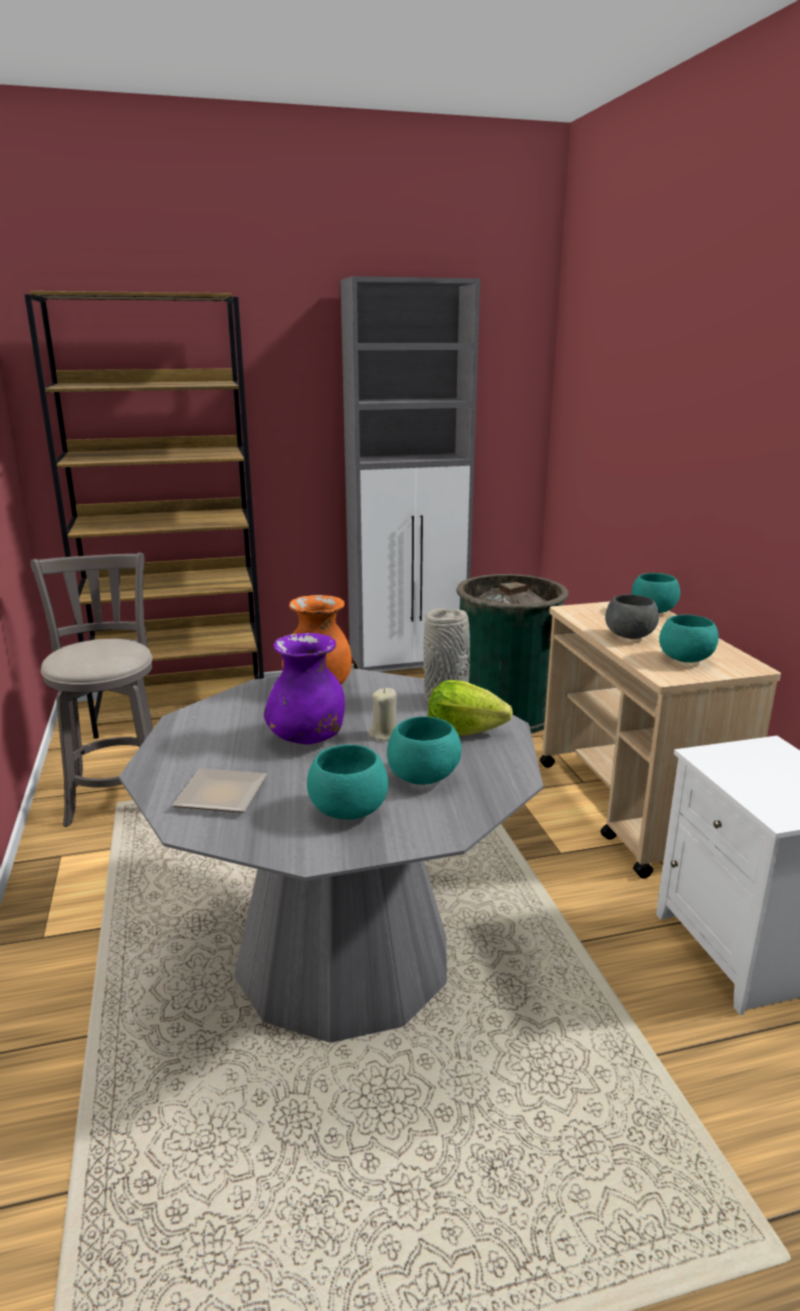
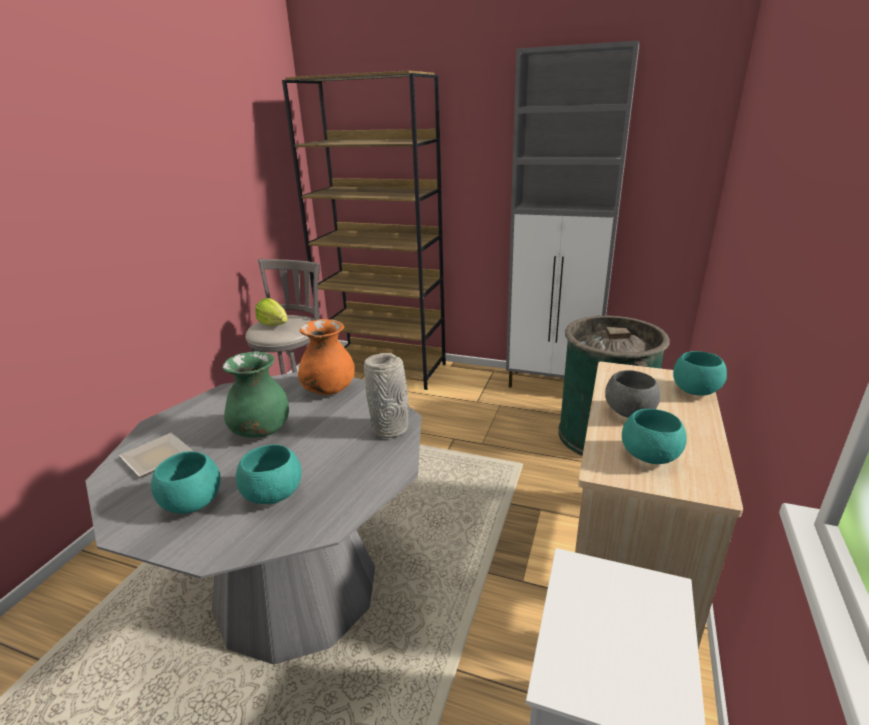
camera: 35 degrees right, 5 degrees up
purple vase [264,633,345,744] -> green vase [222,352,289,438]
beige candle [369,688,397,741] -> none
lettuce [428,680,513,736] -> lettuce moved to [255,298,288,326]

